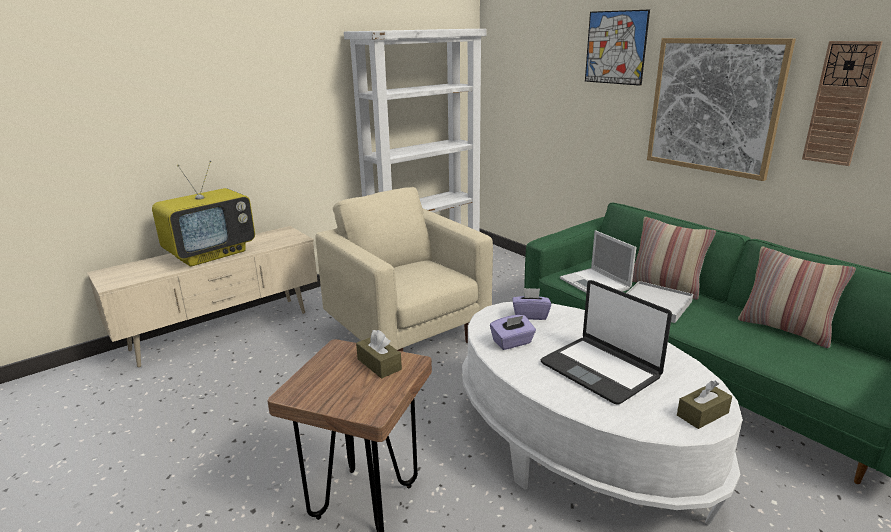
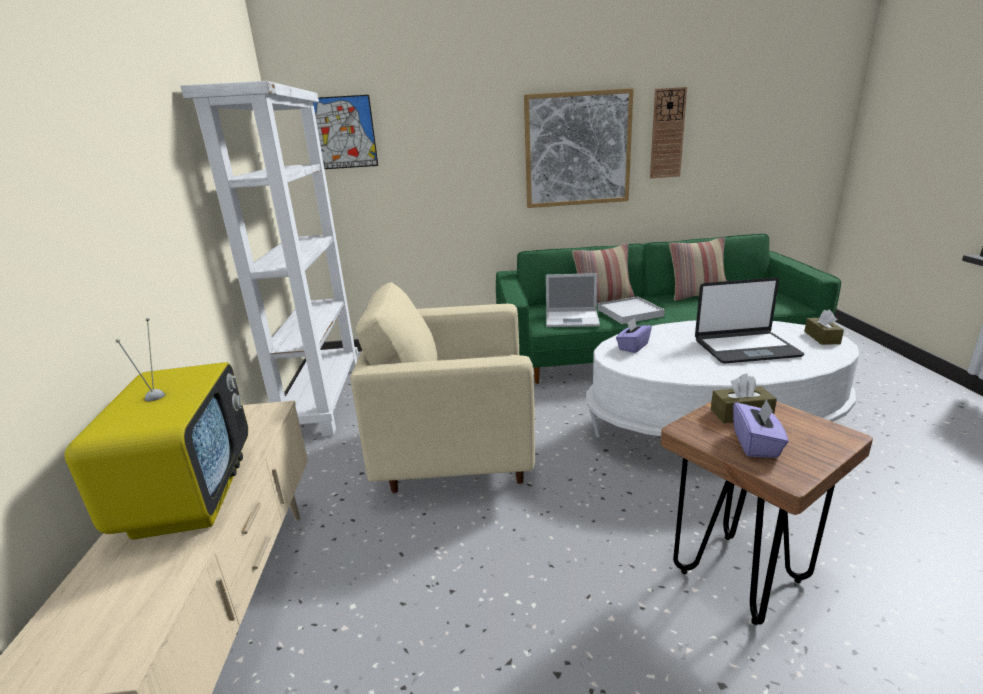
camera: 55 degrees left, 0 degrees up
purple tissue box [490,315,536,350] -> purple tissue box moved to [733,399,789,458]
picture [585,10,650,86] -> picture moved to [313,95,378,169]

